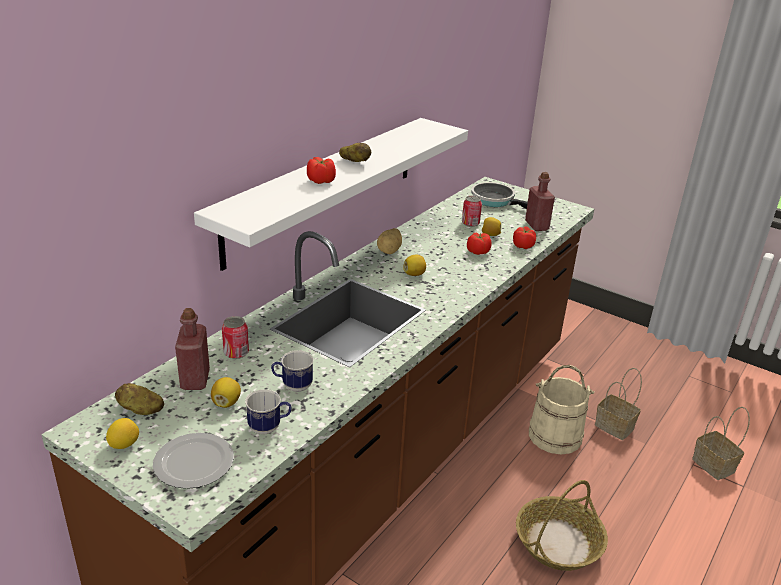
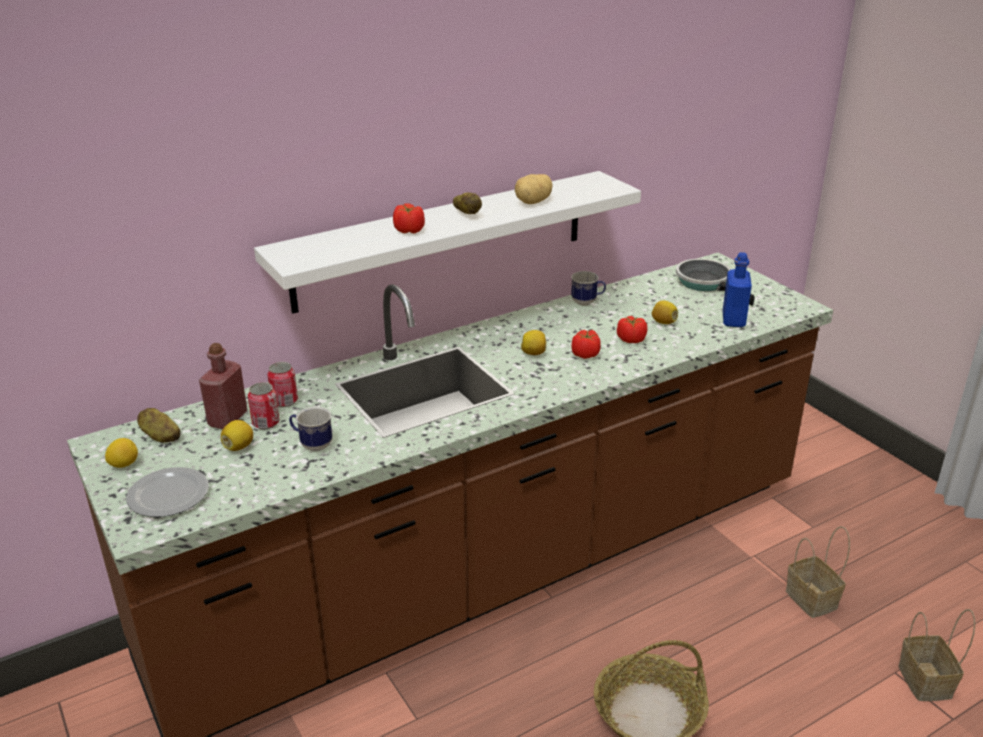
camera: 25 degrees right, 0 degrees up
mug [245,389,292,435] -> mug moved to [571,271,606,306]
potato [377,228,402,254] -> potato moved to [515,174,552,204]
can [462,196,482,227] -> can moved to [248,382,280,430]
tomato [513,226,536,249] -> tomato moved to [572,330,601,359]
red bottle [525,172,555,231] -> blue bottle [723,252,752,327]
beige bucket [529,365,595,454] -> none

